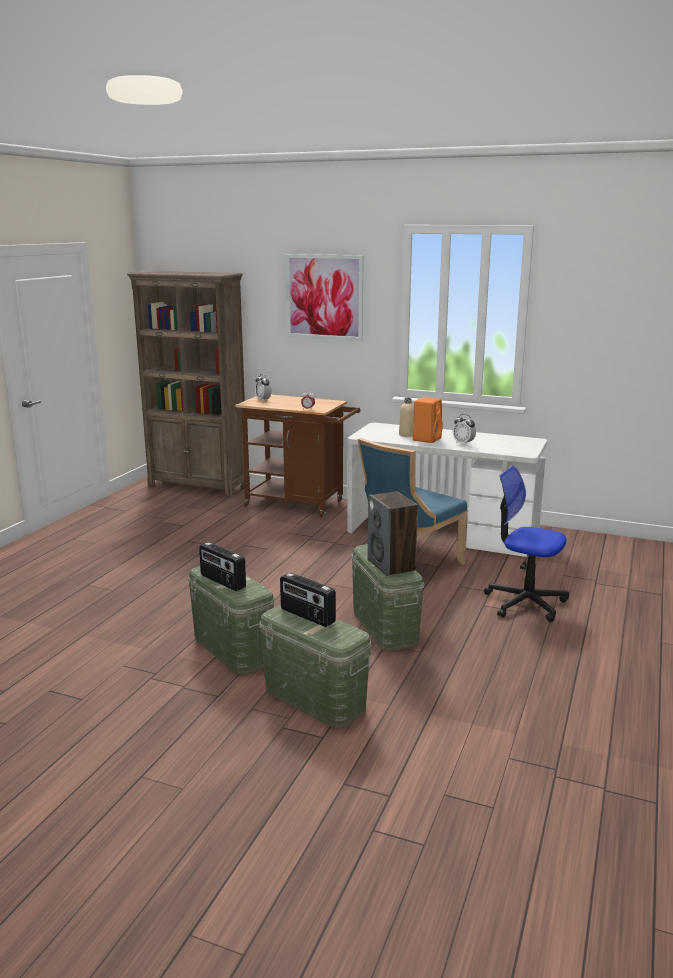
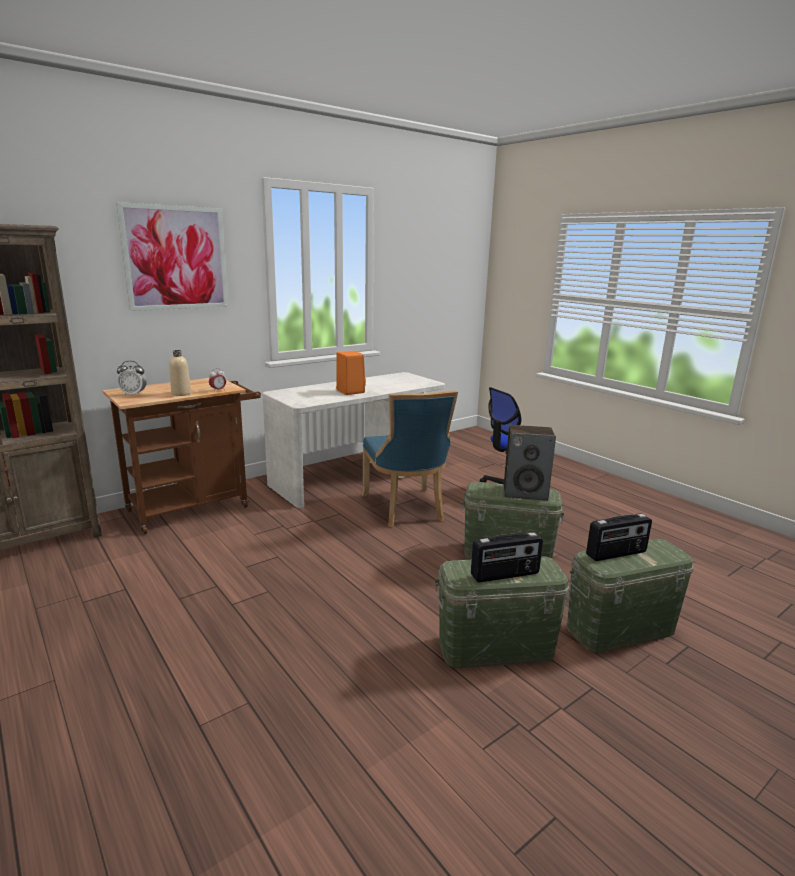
camera: 60 degrees left, 0 degrees up
beige bottle [399,398,414,437] -> beige bottle moved to [169,350,191,396]
alarm clock [453,414,476,445] -> none

